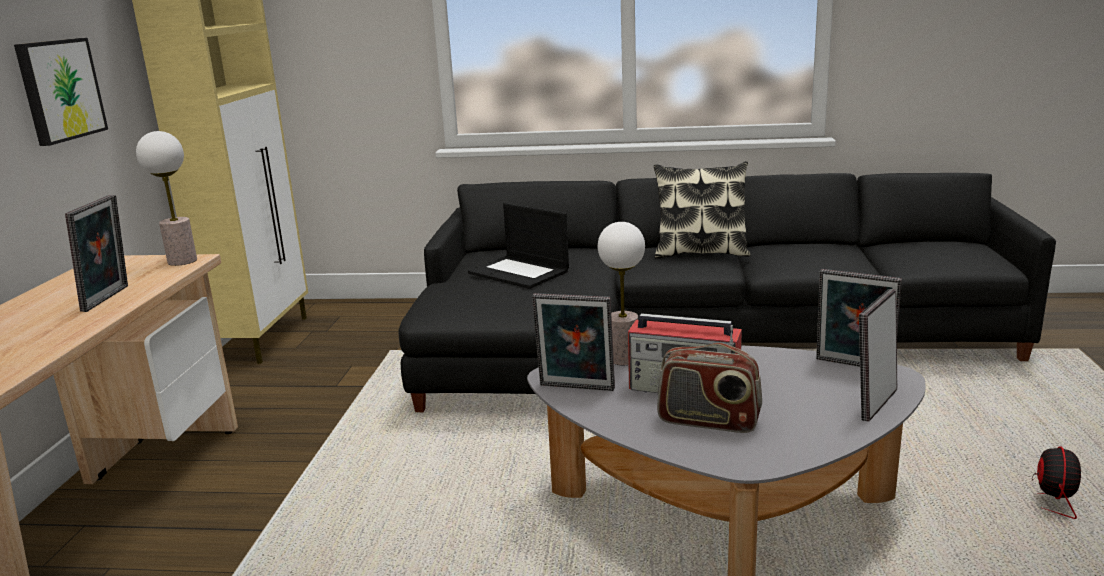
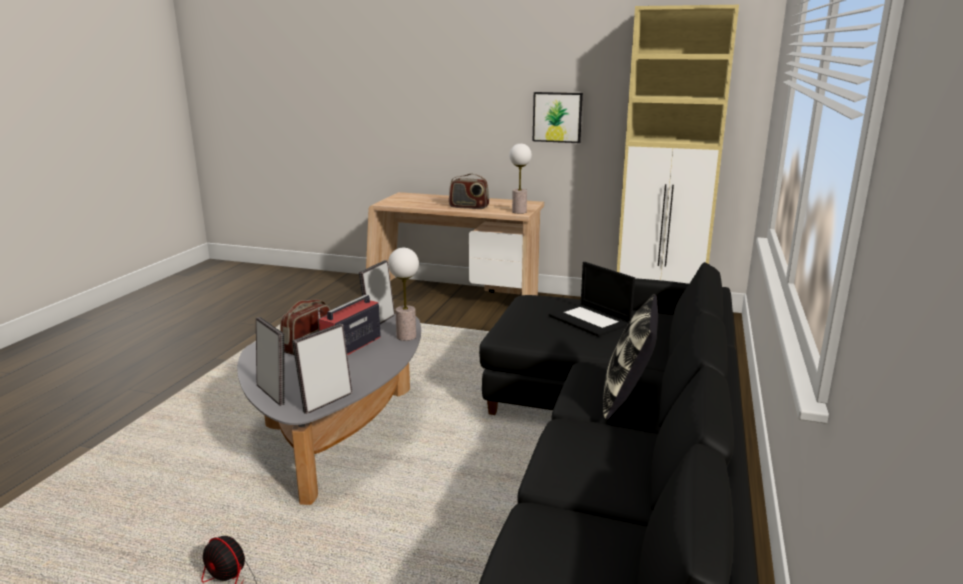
camera: 100 degrees right, 0 degrees up
picture frame [65,195,128,312] -> radio [449,173,489,209]
laptop [468,203,569,289] -> laptop turned 90 degrees counterclockwise [549,262,635,337]

